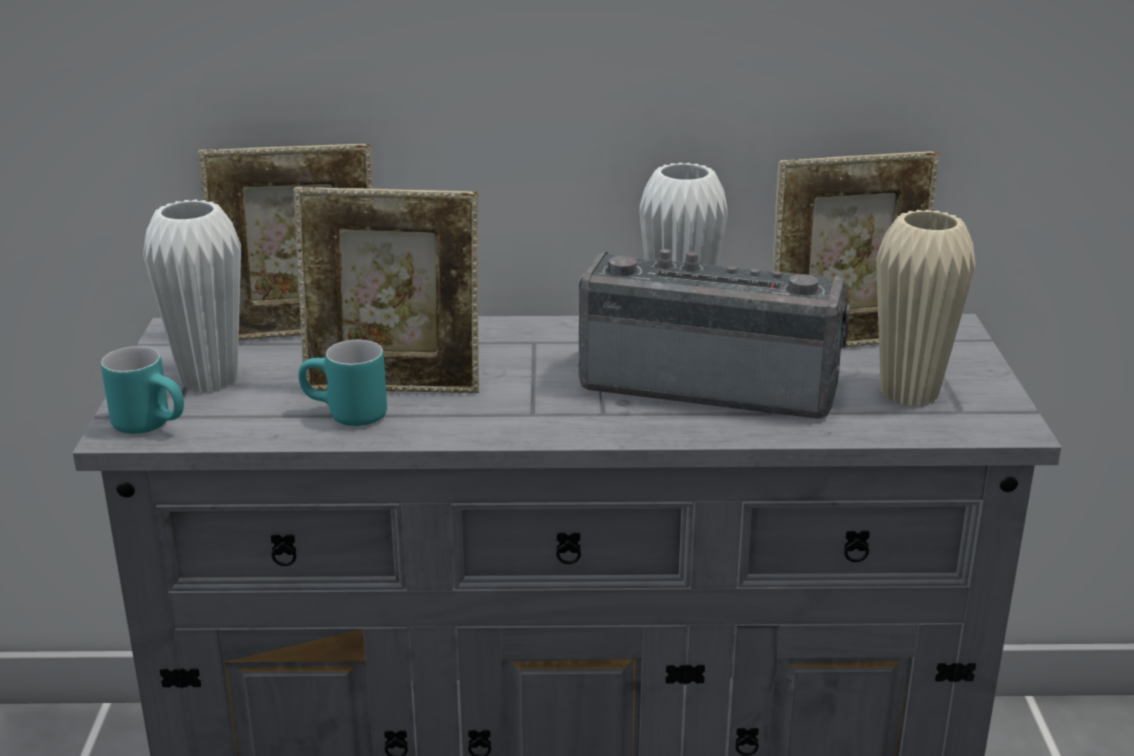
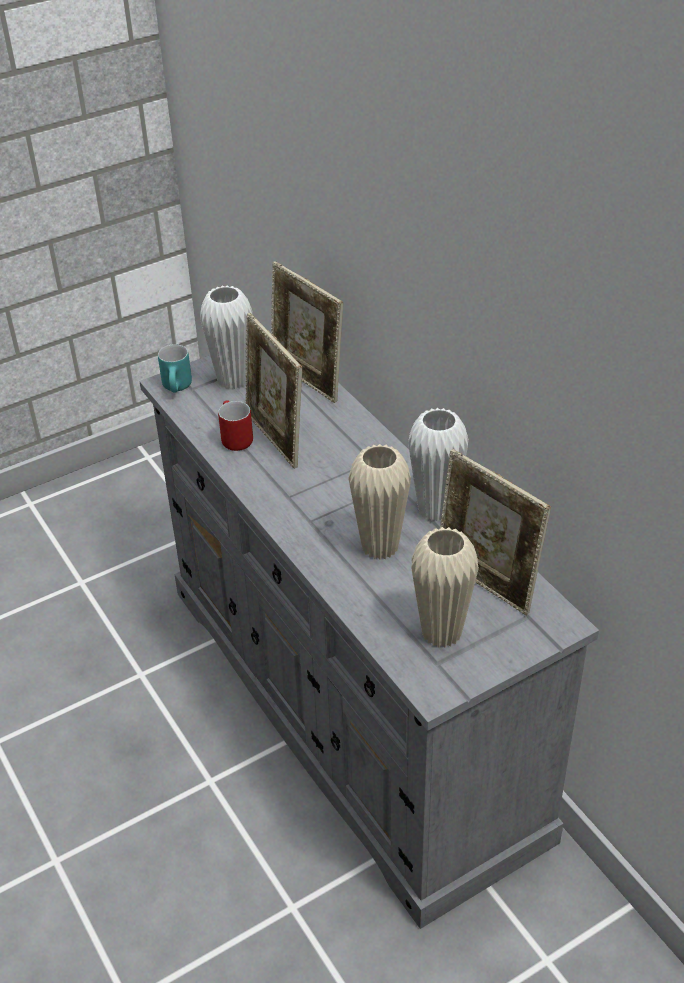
camera: 60 degrees right, 15 degrees up
turquoise mug [298,340,387,426] -> red mug [218,401,253,451]
radio [579,249,850,419] -> beige vase [348,444,411,560]

